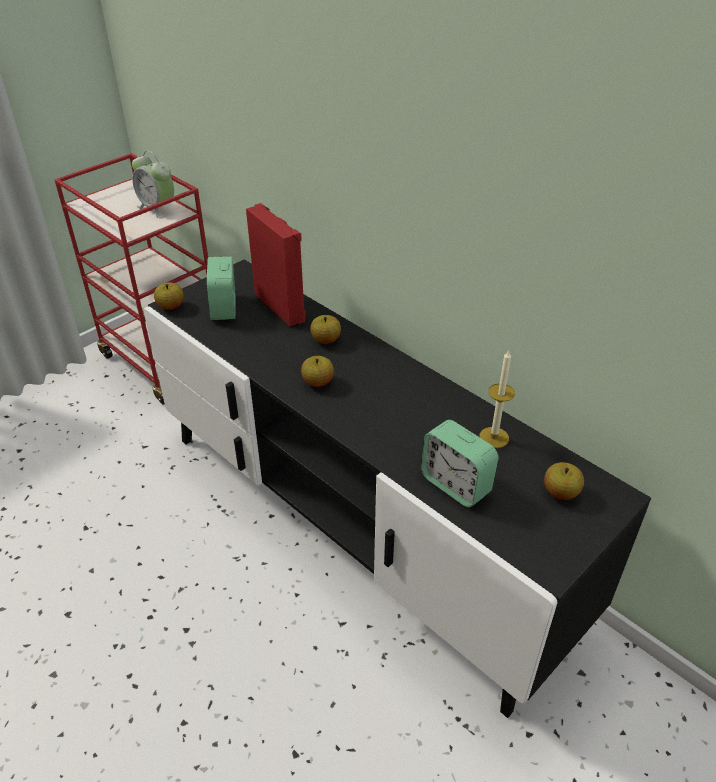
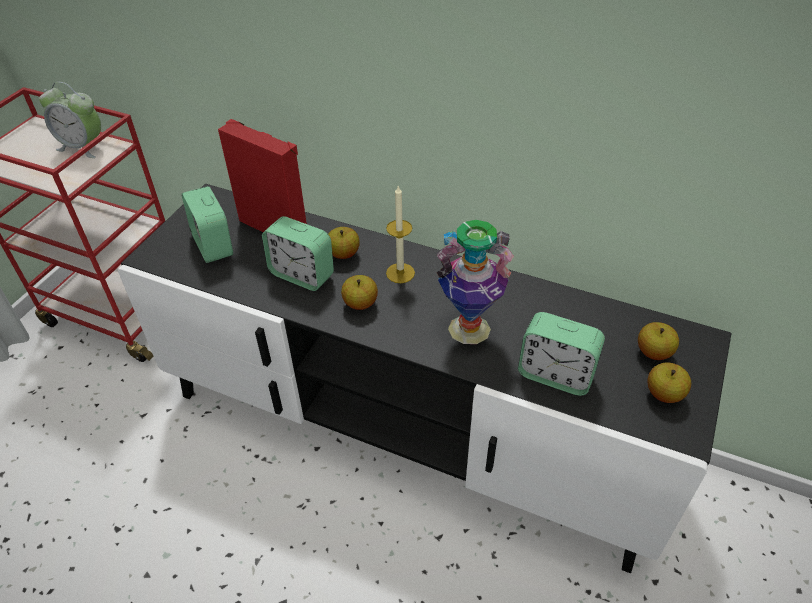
camera: 20 degrees left, 5 degrees up
apple [154,283,184,310] -> apple moved to [647,363,691,403]
candle [479,349,515,448] -> candle moved to [386,186,415,283]
none -> alarm clock [262,216,334,291]
none -> vase [437,220,514,344]

